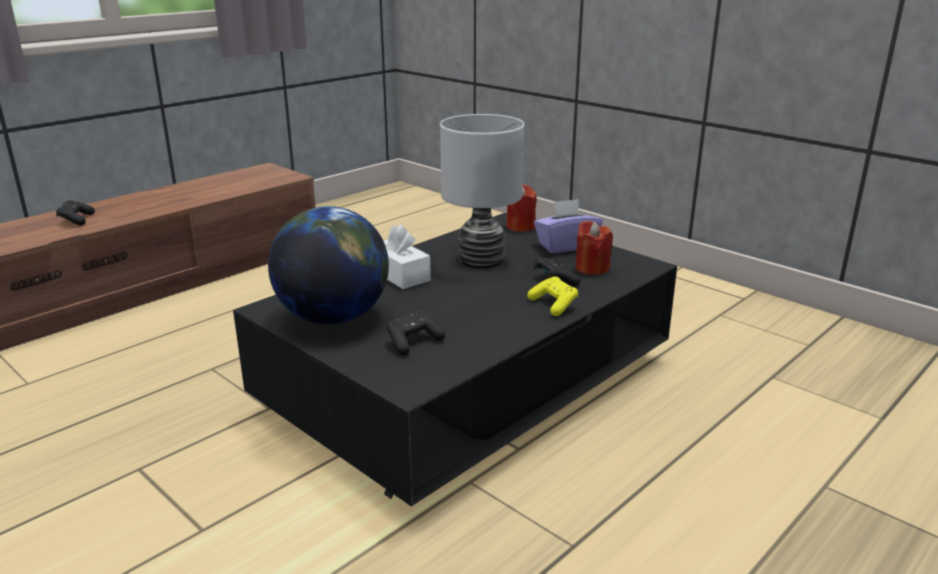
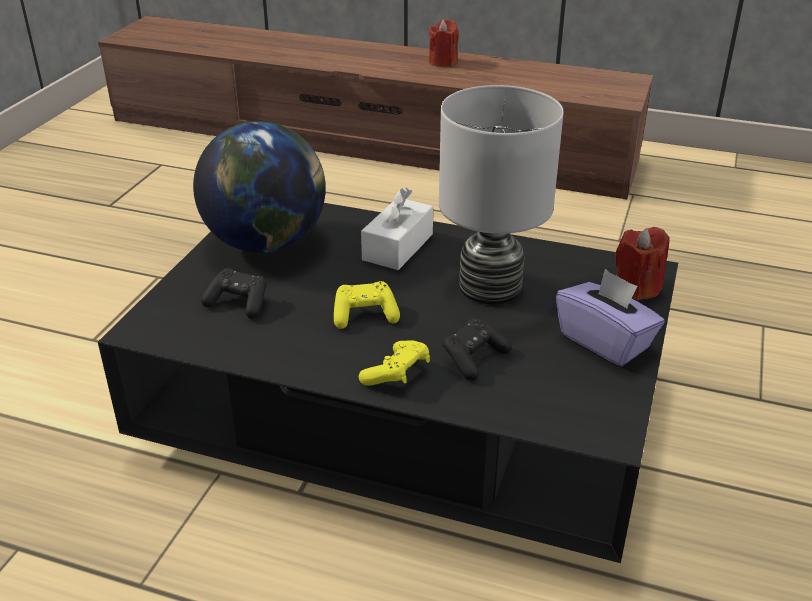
camera: 65 degrees right, 10 degrees up
black game controller [56,200,95,225] -> none
red candle [575,221,613,275] -> red candle moved to [429,19,459,67]
none -> yellow game controller [334,281,400,329]

